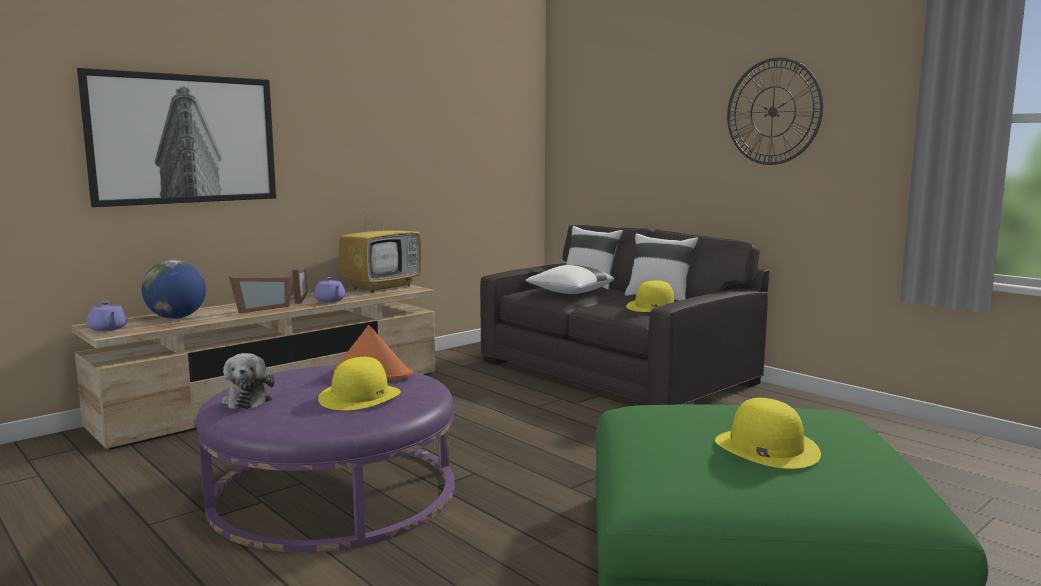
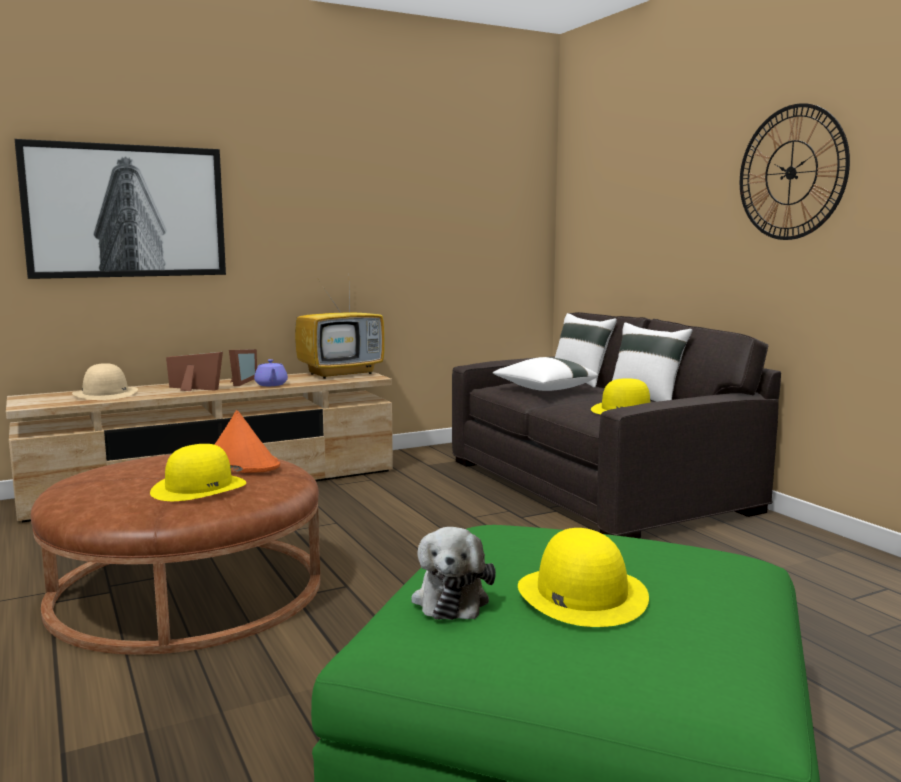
camera: 15 degrees right, 0 degrees up
purple teapot [87,301,128,331] -> none
globe [142,260,206,319] -> beige hat [72,363,138,400]
purple ottoman [196,365,455,553] -> brown ottoman [31,454,320,655]
plush toy [222,353,275,410] -> plush toy moved to [411,527,496,620]
picture frame [229,277,290,314] -> picture frame turned 135 degrees counterclockwise [166,352,223,391]

